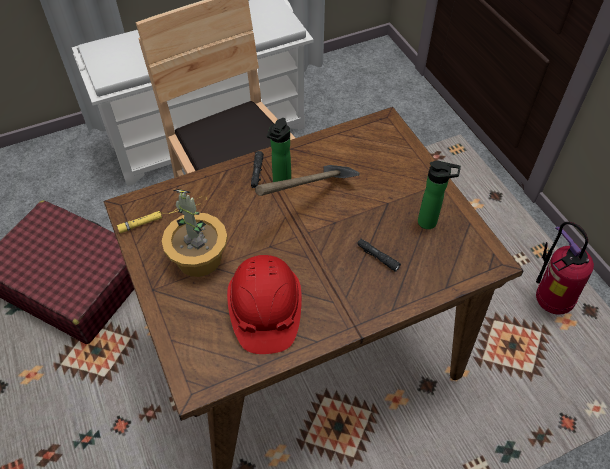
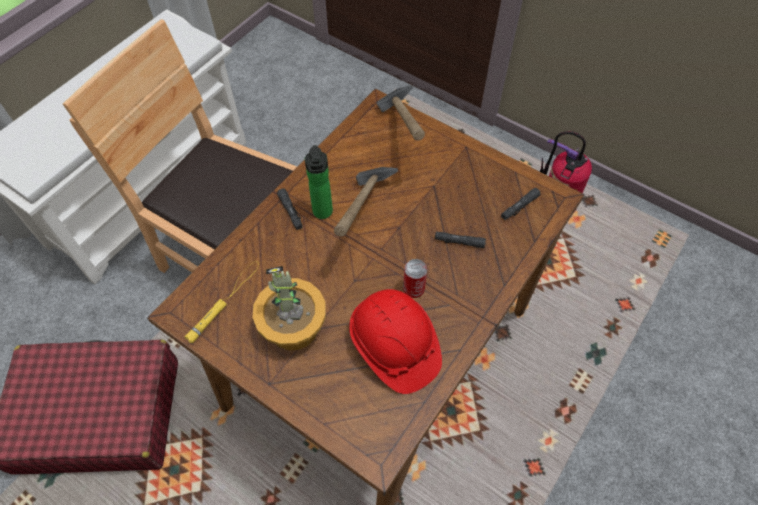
camera: 30 degrees left, 5 degrees up
bottle [418,160,461,229] -> none
none -> hammer [376,85,425,141]
none -> can [403,259,427,298]
none -> black flashlight [501,188,541,220]

